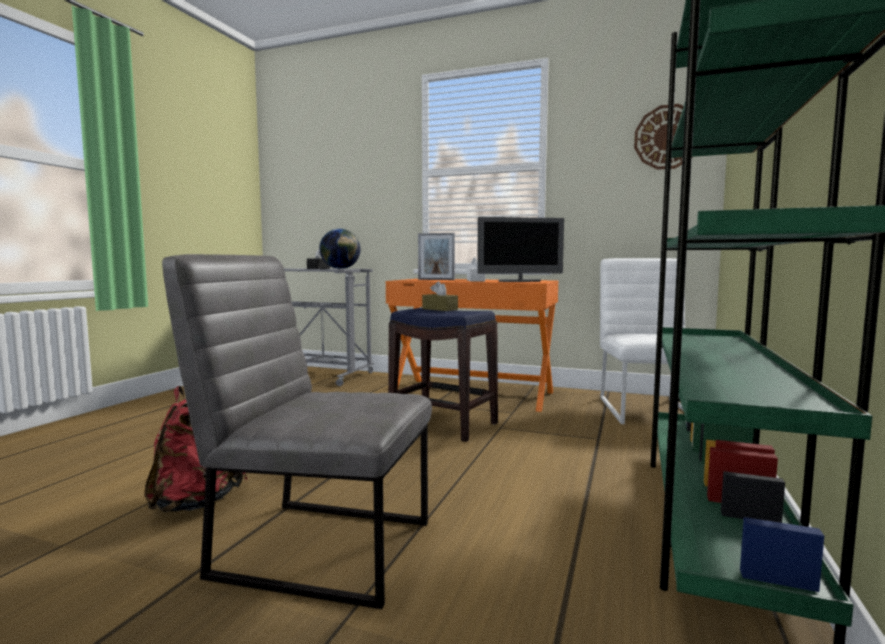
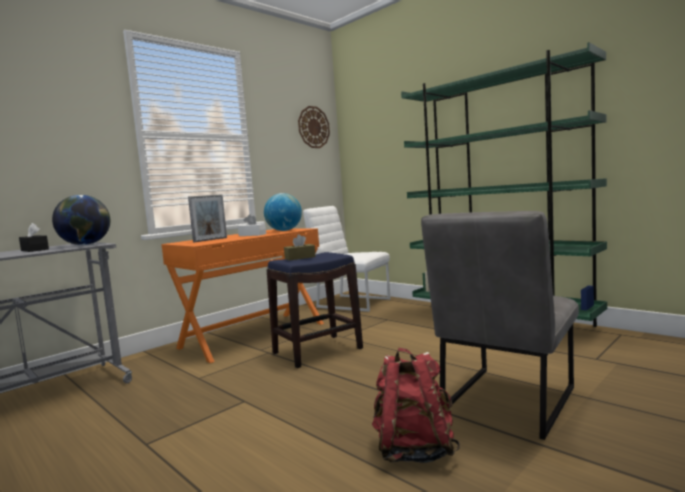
camera: 65 degrees left, 0 degrees up
monitor [477,217,564,282] -> globe [264,193,302,231]

